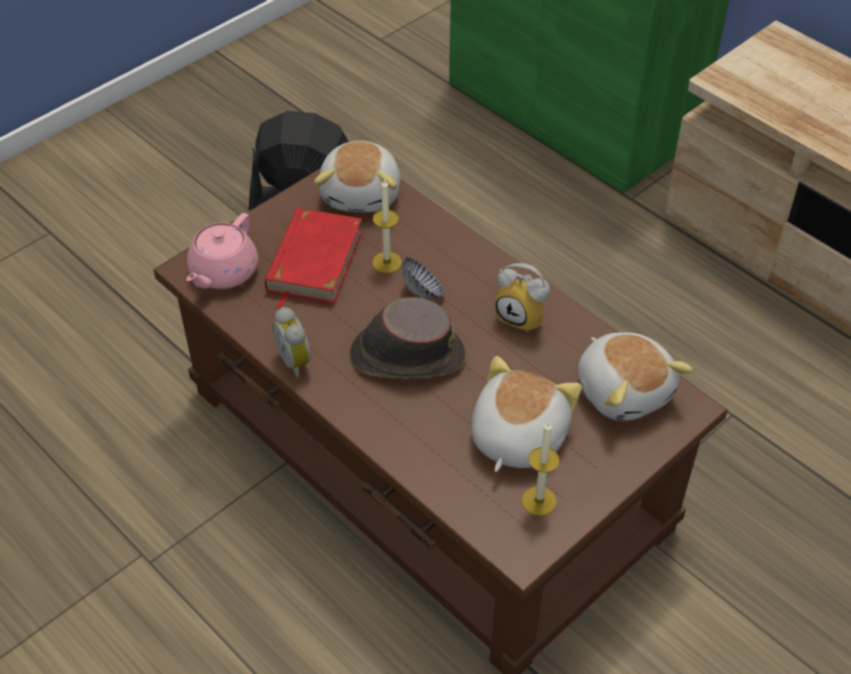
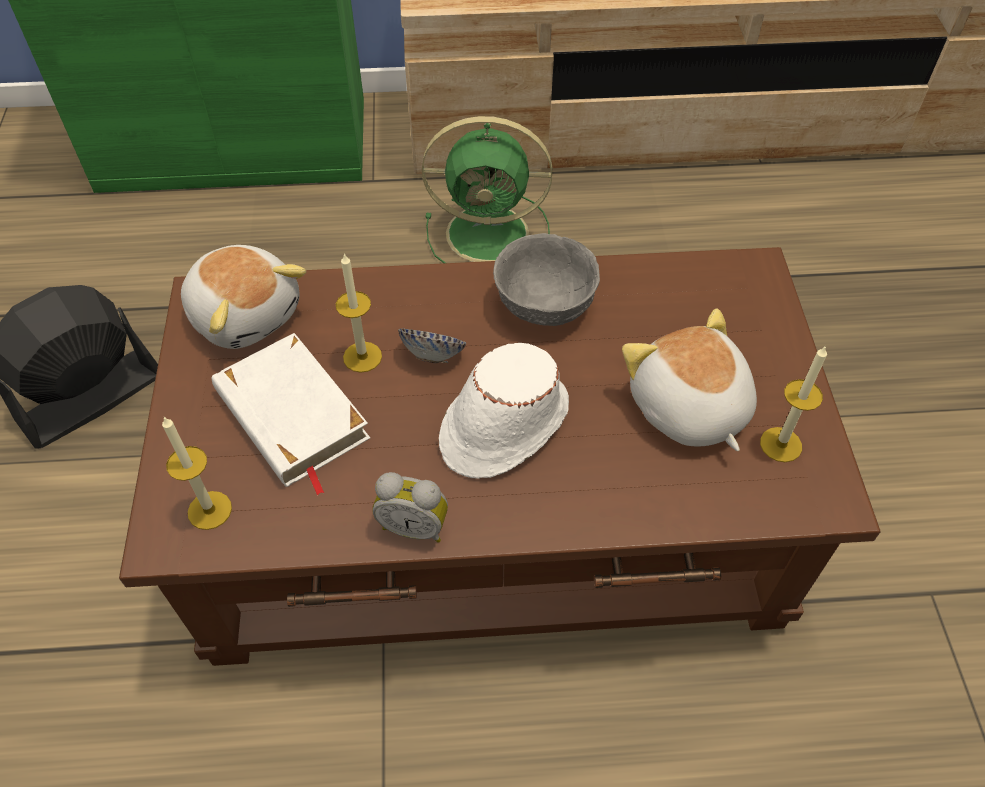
camera: 50 degrees left, 5 degrees up
pink teapot [186,213,258,289] -> candle [162,417,232,530]
red book [265,208,362,309] -> white book [212,333,370,496]
brown hat [350,297,466,379] -> white hat [439,343,569,479]
alarm clock [495,263,550,333] -> grey bowl [493,233,600,326]
plush toy [578,332,693,421] -> none
none -> green fan [422,116,552,263]

